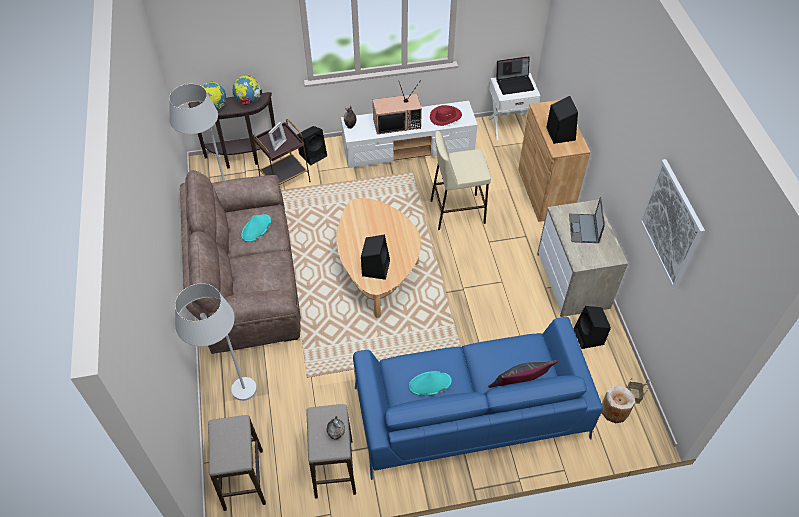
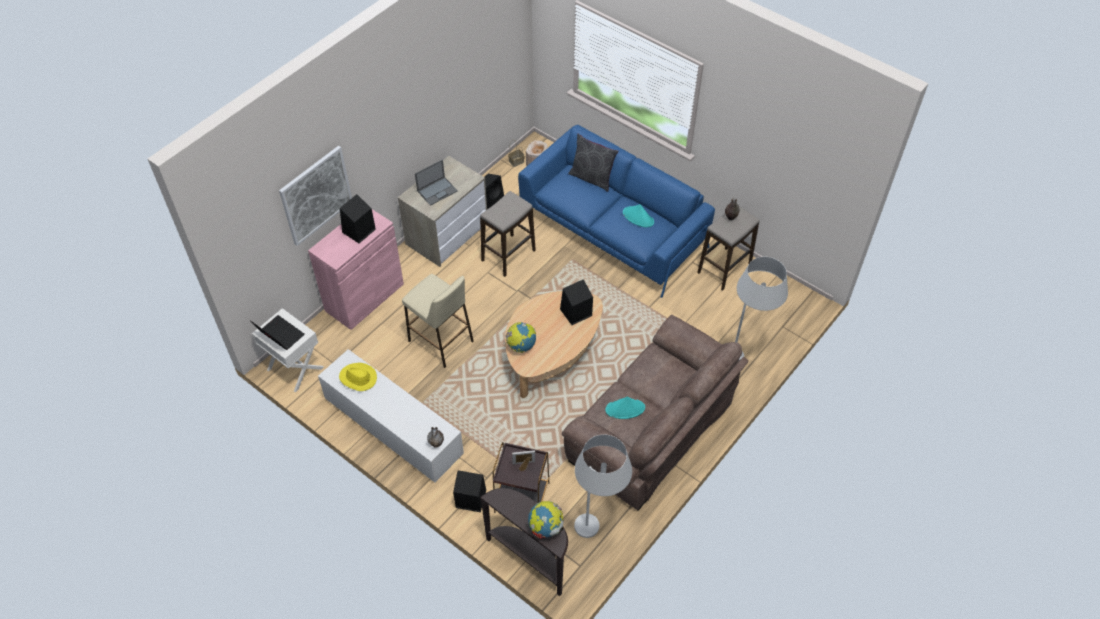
camera: 130 degrees left, 0 degrees up
stool [208,415,266,511] -> stool moved to [480,191,536,277]
globe [232,75,262,105] -> globe moved to [505,322,536,353]
television [373,80,422,134] -> none
red hat [430,105,462,126] -> yellow hat [339,363,377,391]
brown cabinet [518,100,591,222] -> pink cabinet [308,209,404,330]
picture [640,159,705,289] -> picture moved to [279,146,352,246]

